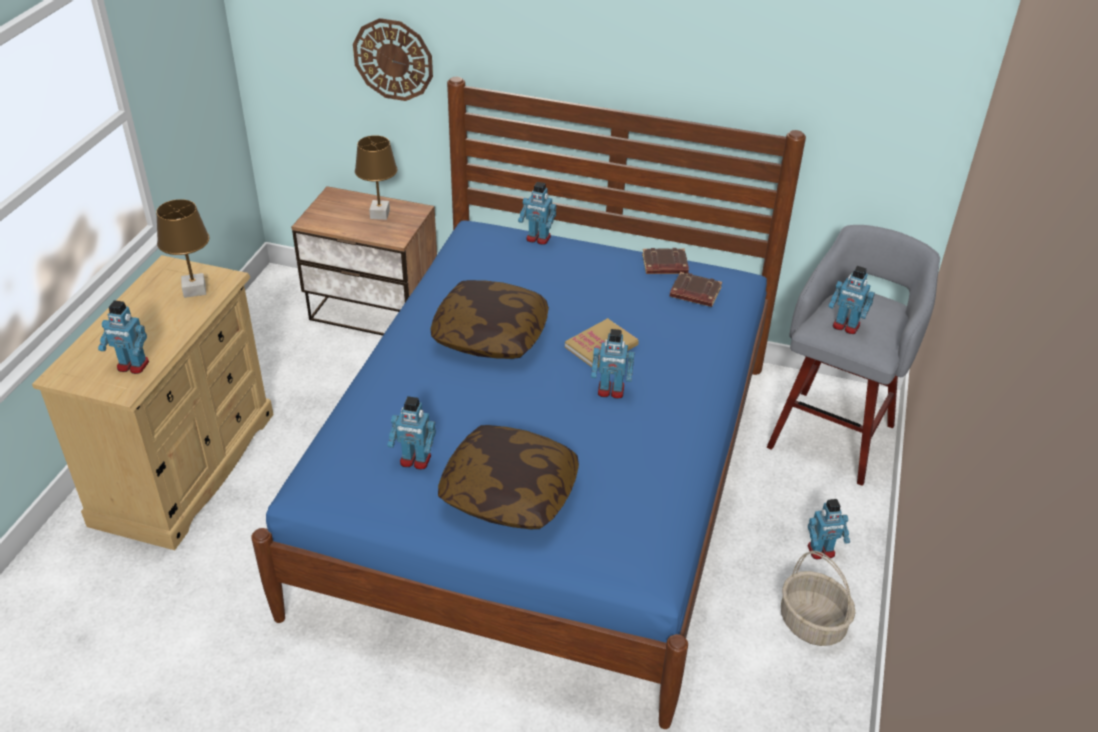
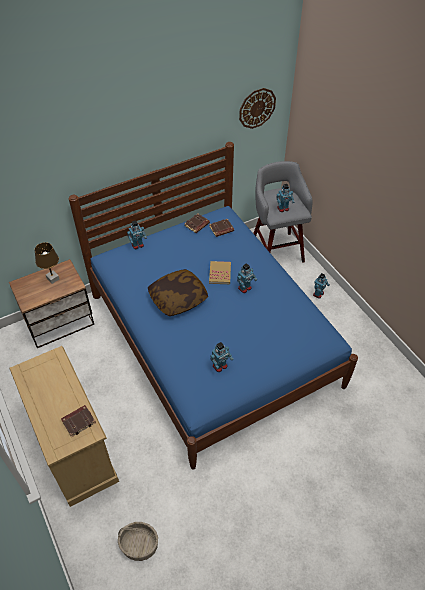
camera: 45 degrees left, 10 degrees up
toy robot [98,300,149,374] -> brown book [61,405,96,437]
brown table lamp [156,199,209,298] -> none
wall clock [353,18,433,101] -> wall clock moved to [239,88,276,129]
pillow [438,425,579,529] -> none
basket [781,551,856,646] -> basket moved to [118,522,158,561]

